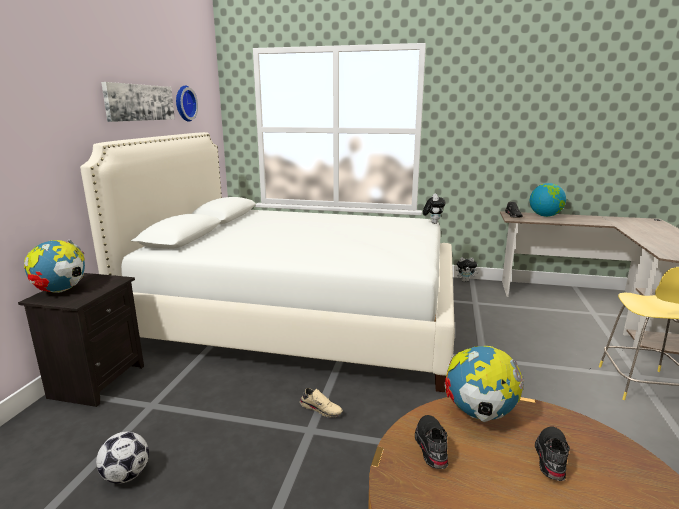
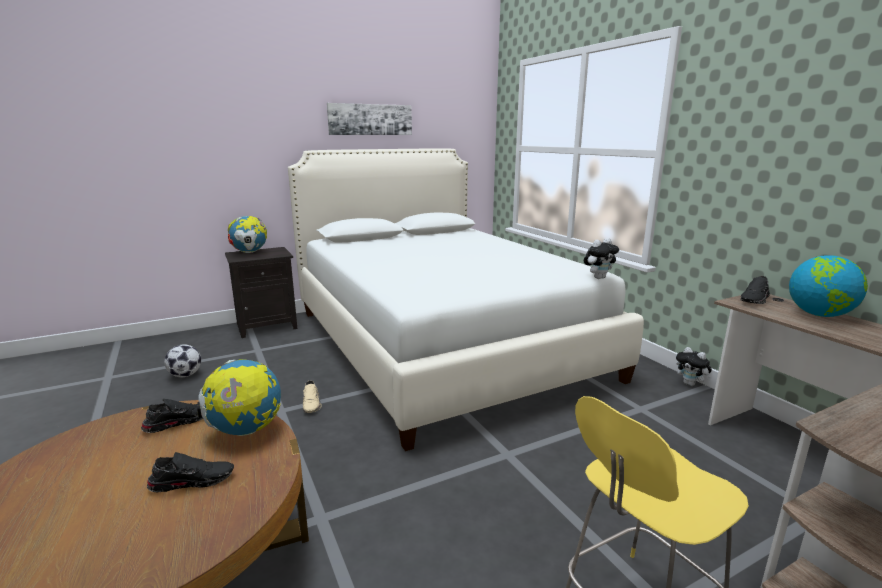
camera: 50 degrees right, 0 degrees up
wall clock [176,86,198,122] -> none

